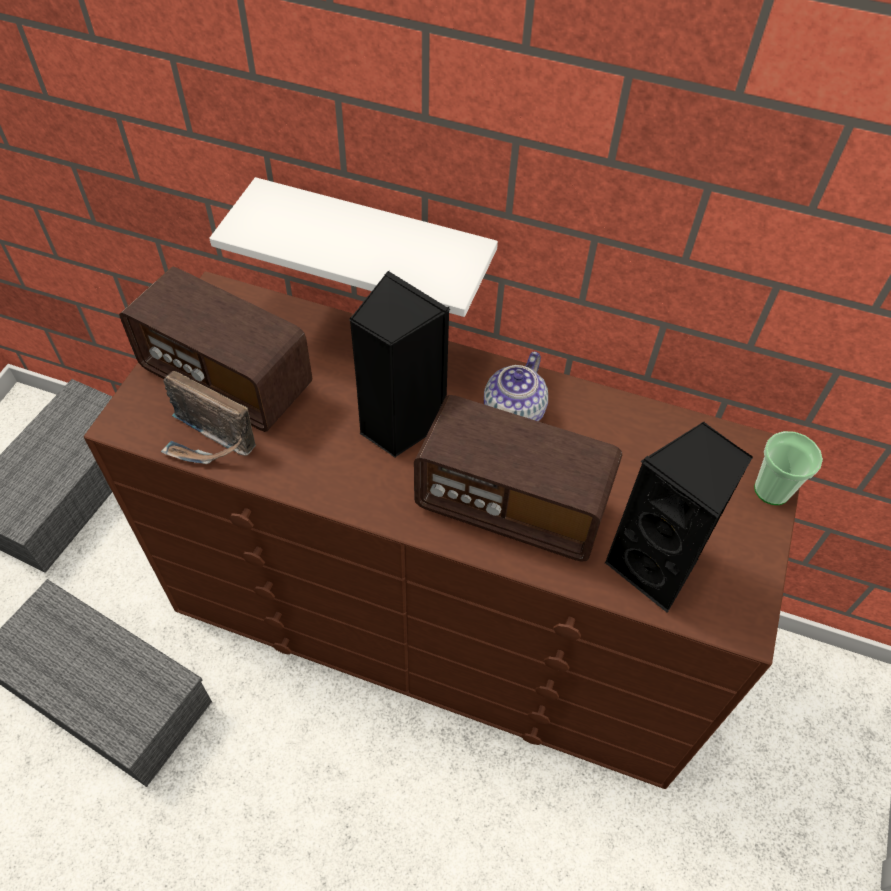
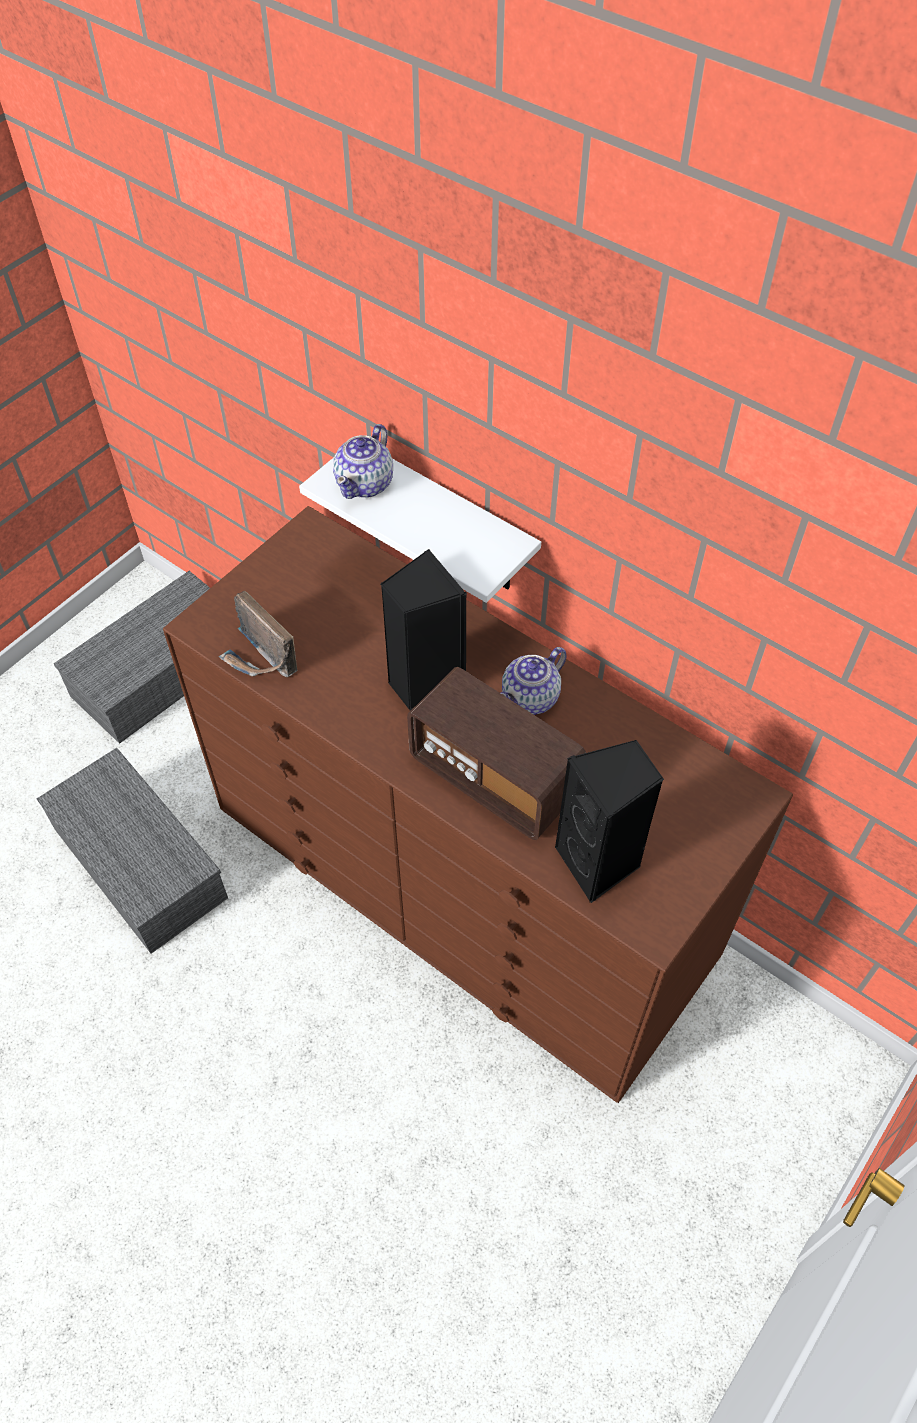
camera: 20 degrees right, 0 degrees up
radio [119,267,312,432] -> none
cup [754,431,823,505] -> none
none -> teapot [333,424,393,499]

